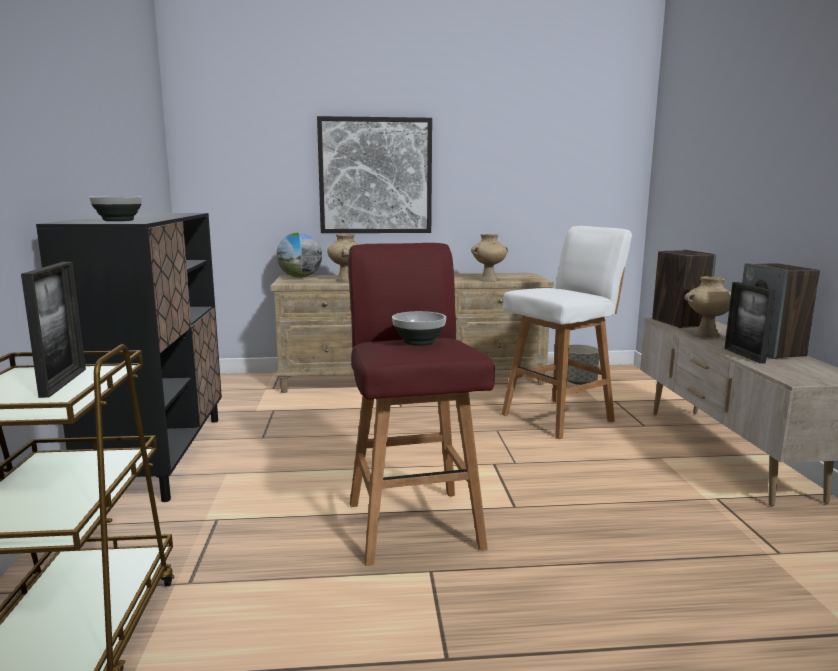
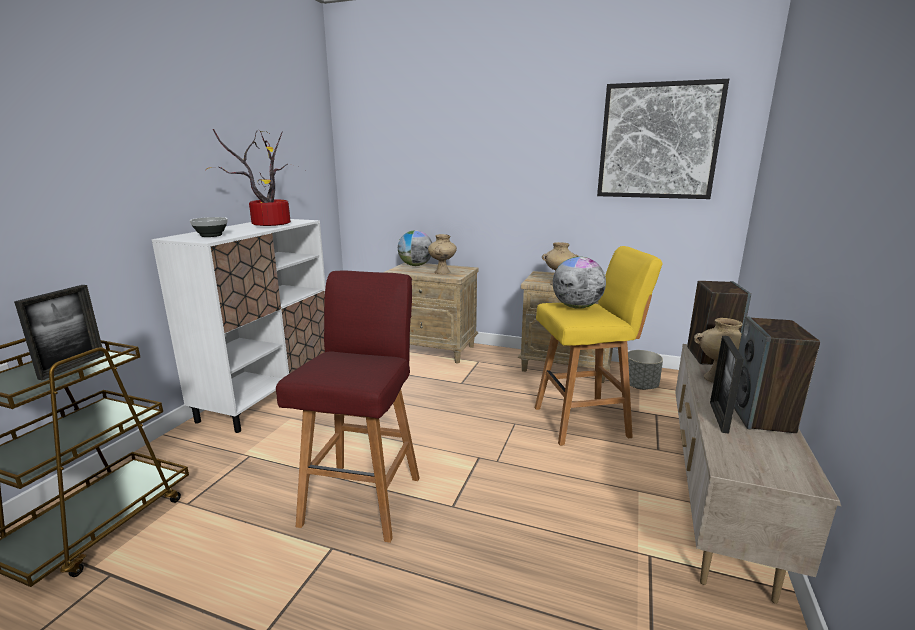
camera: 25 degrees right, 5 degrees up
black cabinet [36,213,222,502] -> white cabinet [152,219,326,433]
picture [317,116,432,233] -> picture moved to [597,79,729,199]
bowl [392,311,446,346] -> none
white stool [502,226,632,439] -> yellow stool [535,246,663,446]
none -> potted plant [207,129,302,226]
none -> globe [553,257,606,309]

